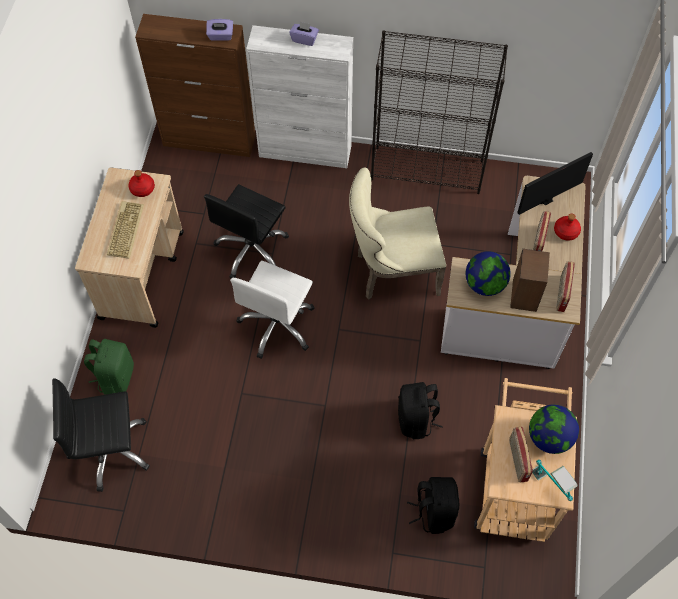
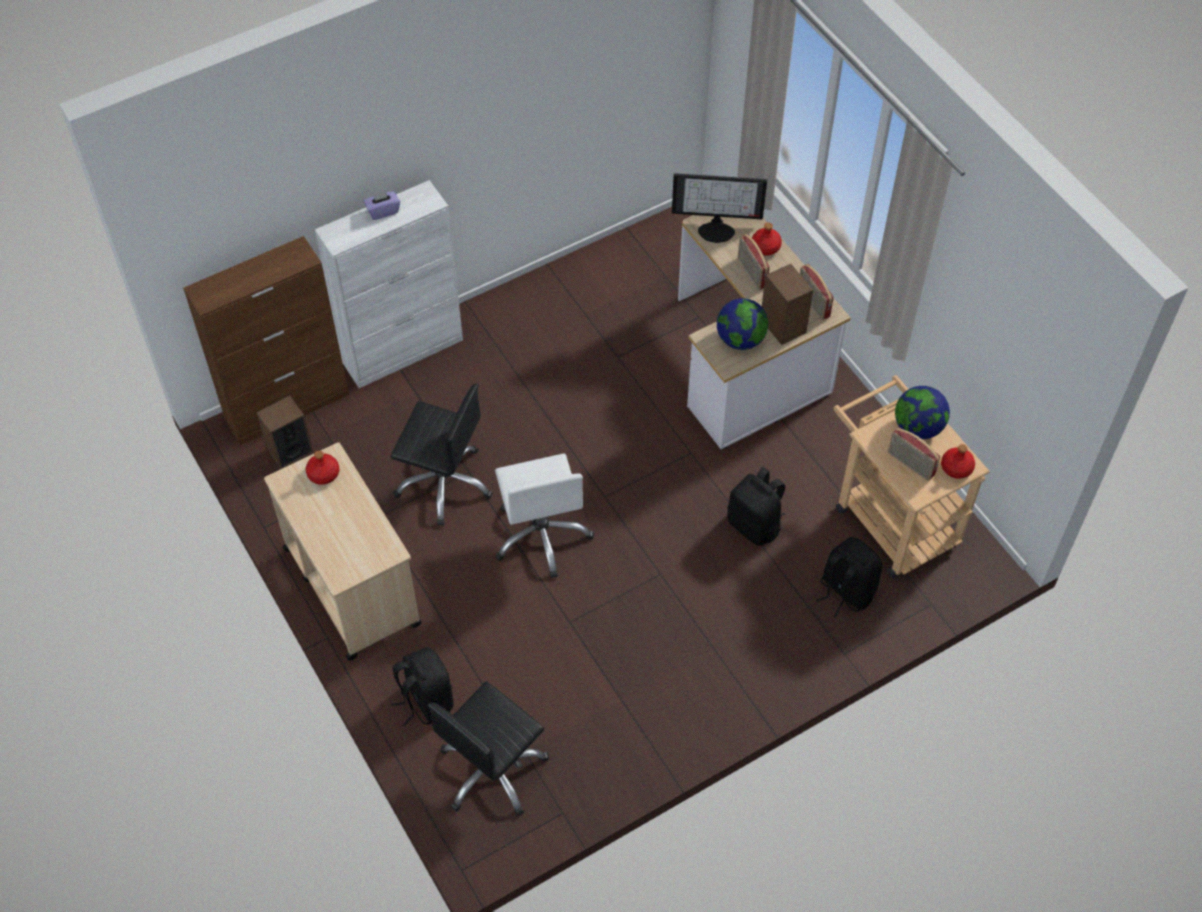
camera: 40 degrees left, 5 degrees down
green backpack [84,339,134,395] -> black backpack [391,647,454,726]
keyboard [107,201,144,259] -> none
black office chair [204,184,289,278] -> black office chair turned 60 degrees counterclockwise [391,383,493,526]
purple tissue box [206,19,233,41] -> none
beige chair [349,167,446,300] -> none
black bookcase [371,30,508,194] -> none
monitor [517,152,593,215] -> monitor turned 105 degrees counterclockwise [672,173,767,243]
table lamp [533,460,578,501] -> red bottle [941,444,975,479]
none -> speaker [256,395,313,469]

